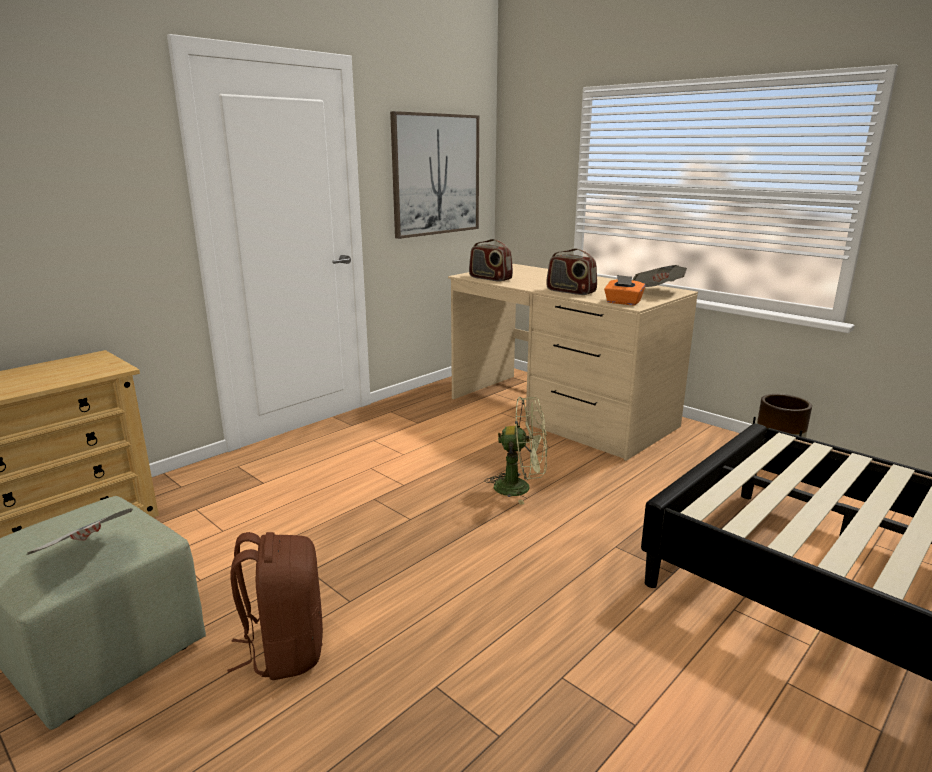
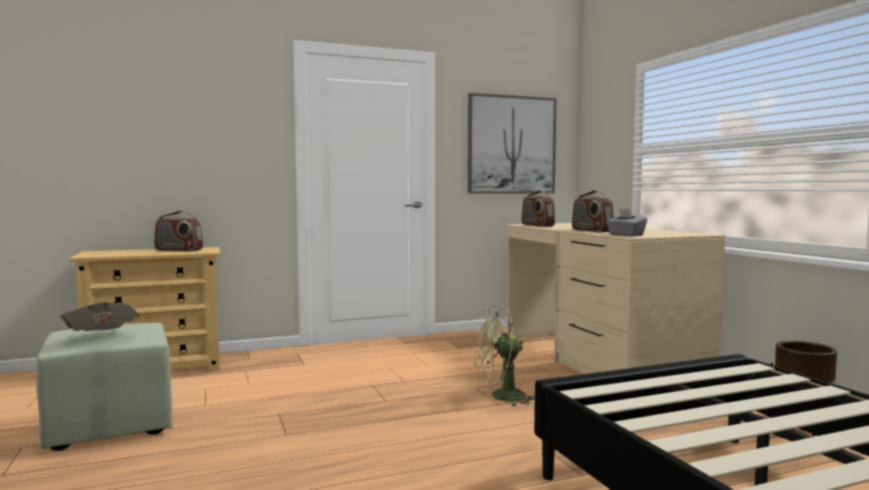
camera: 25 degrees right, 15 degrees down
brown backpack [227,532,323,680] -> none
green fan [485,397,548,505] -> green fan turned 135 degrees clockwise [474,306,535,407]
orange tissue box [604,275,645,305] -> grey tissue box [606,209,647,236]
newspaper [633,265,687,287] -> none
none -> radio [154,211,203,252]

